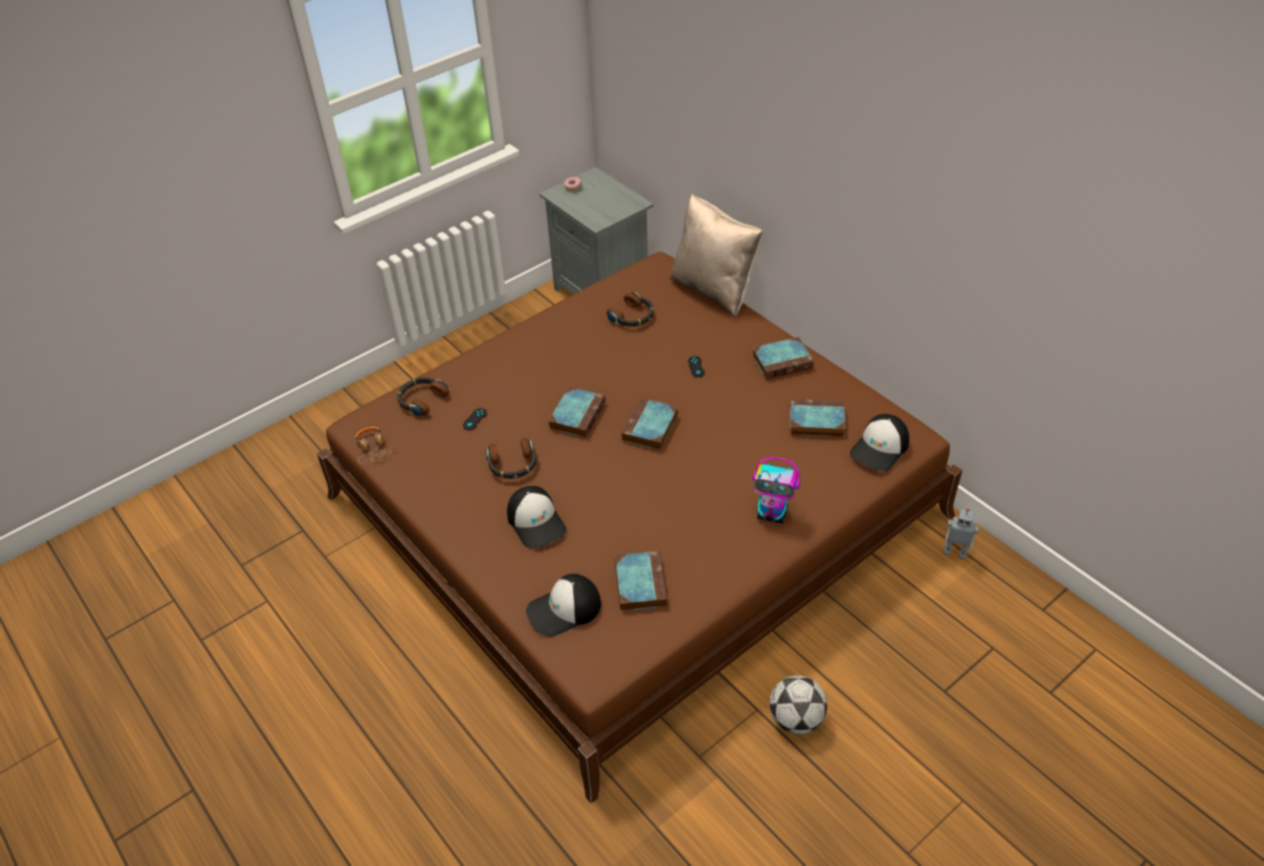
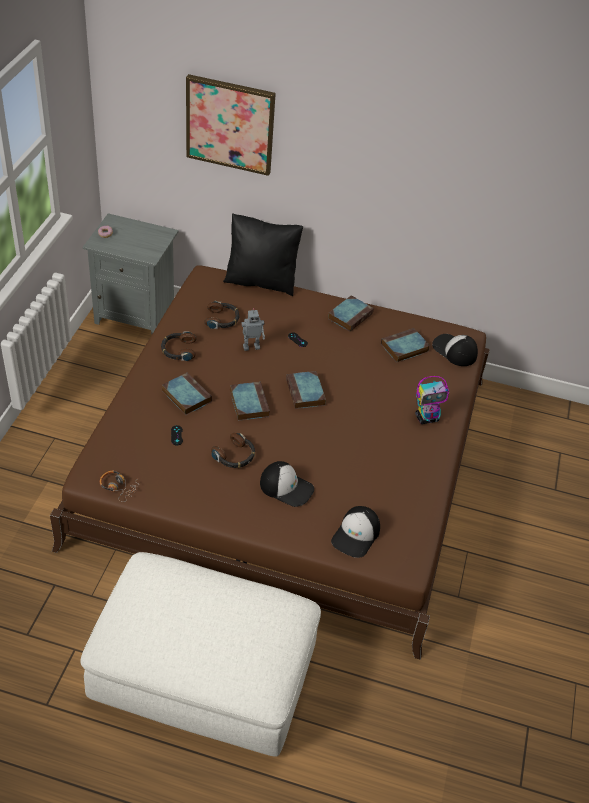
camera: 40 degrees left, 0 degrees up
headphones [397,377,449,416] -> headphones moved to [161,331,197,361]
book [615,551,667,612] -> book moved to [162,372,212,415]
beige pillow [670,194,762,317] -> black pillow [223,213,303,296]
football [769,675,827,734] -> none
cap [850,414,909,471] -> cap turned 135 degrees clockwise [432,334,478,366]
toy robot [944,509,979,560] -> toy robot moved to [242,308,265,351]
none -> white ottoman [81,552,321,757]
none -> picture [186,74,276,176]

